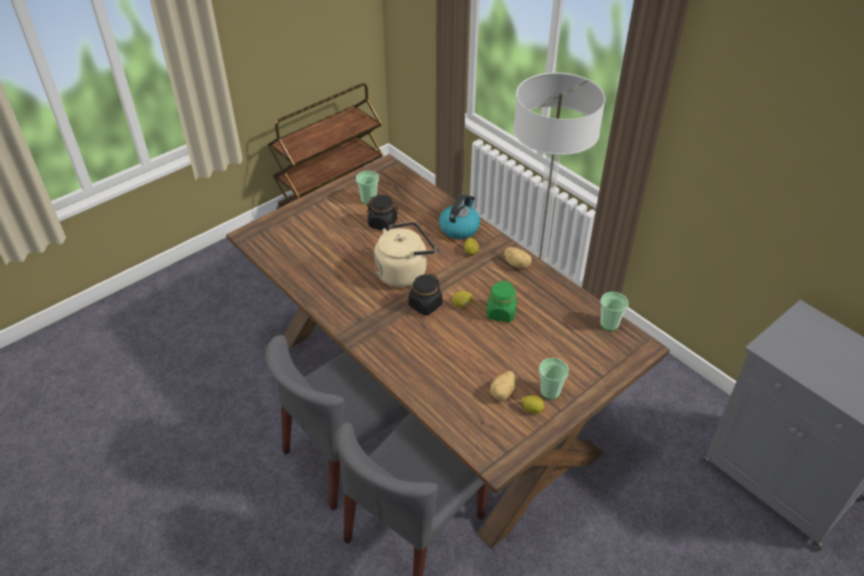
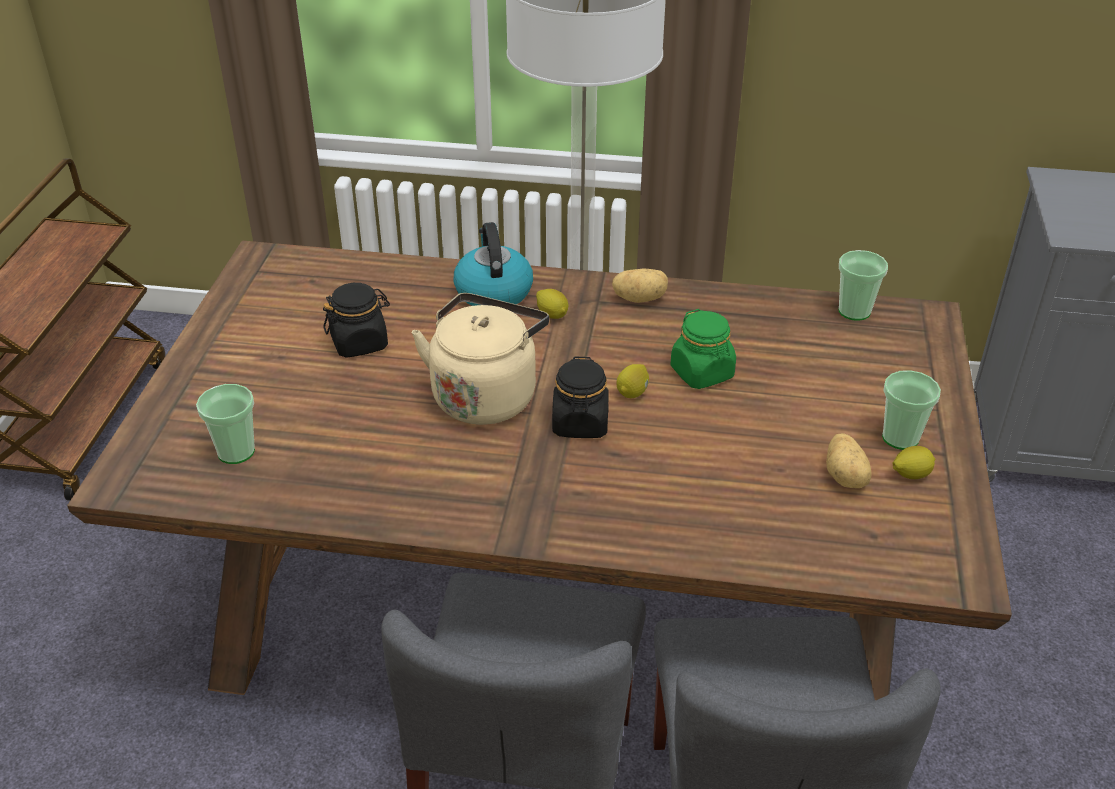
camera: 40 degrees left, 5 degrees down
cup [356,171,379,205] -> cup moved to [196,384,255,464]

